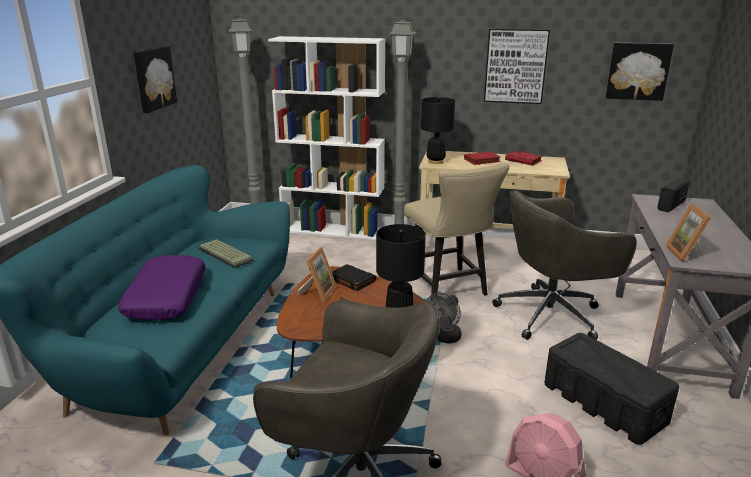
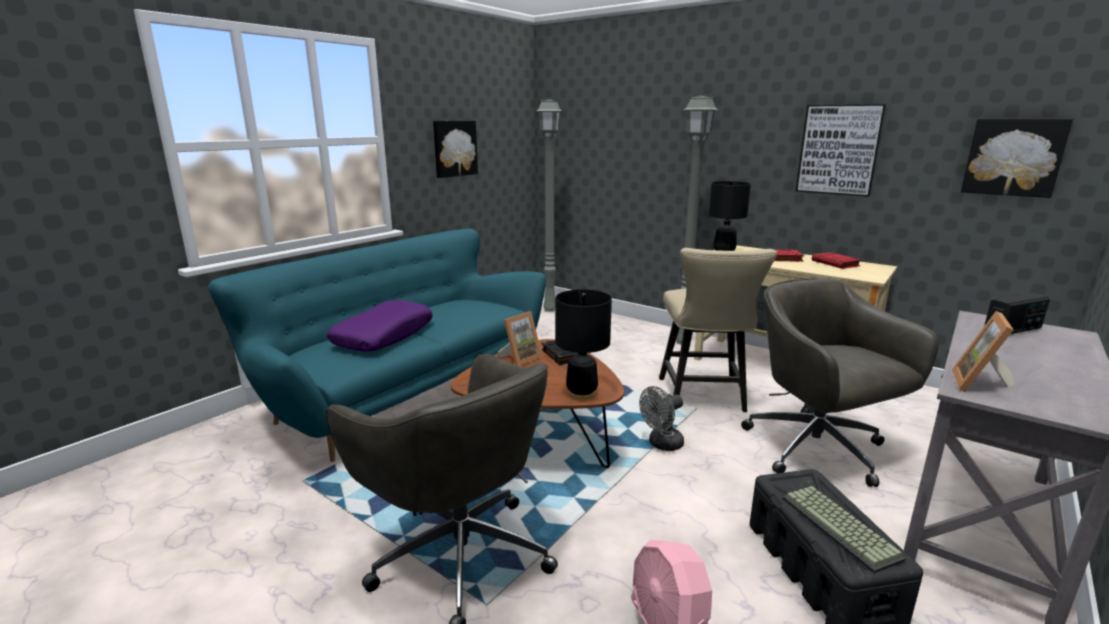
camera: 25 degrees right, 5 degrees down
keyboard [198,239,254,268] -> keyboard moved to [782,486,906,573]
white bookcase [268,36,385,240] -> none
grey office chair [492,190,637,340] -> grey office chair turned 60 degrees clockwise [741,278,939,487]

